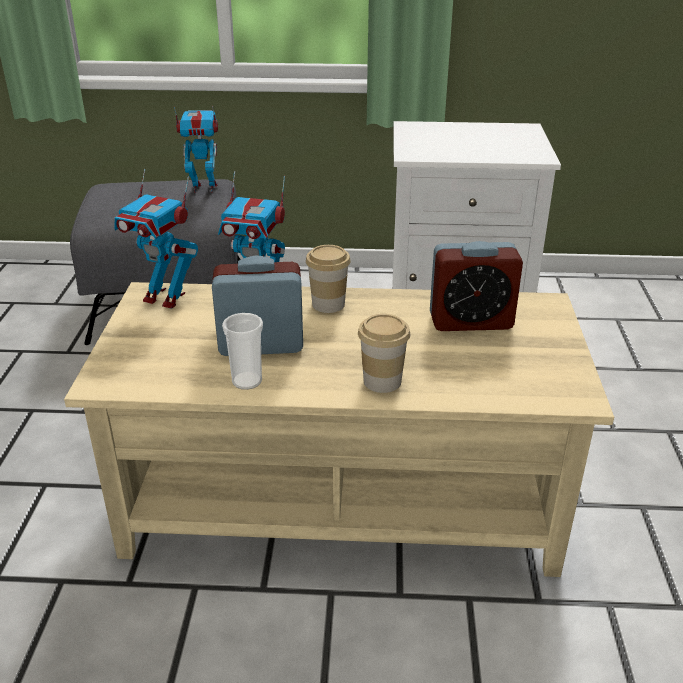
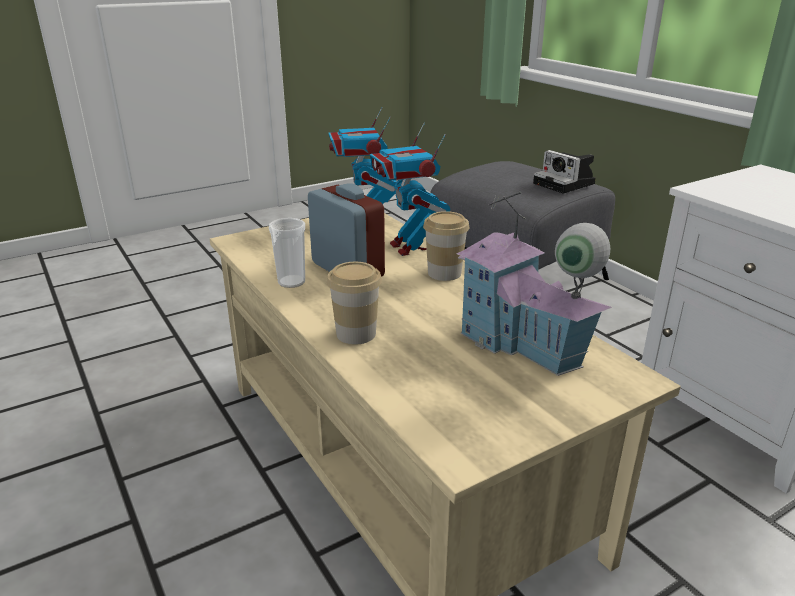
camera: 55 degrees right, 5 degrees down
toy robot [174,106,218,193] -> camera [533,150,596,194]
alarm clock [430,241,523,331] -> toy house [456,192,612,376]

